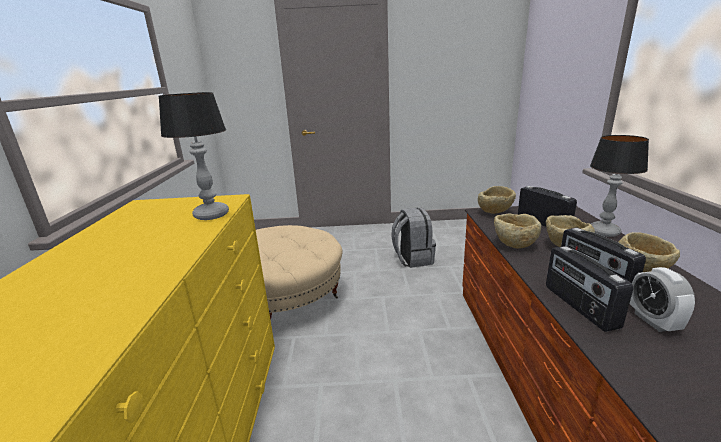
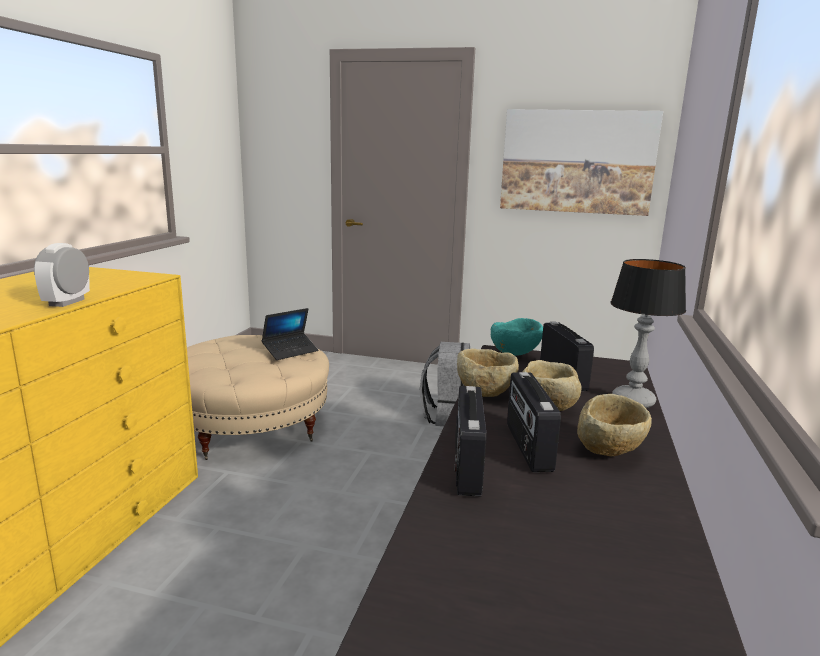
camera: 15 degrees right, 5 degrees down
table lamp [159,92,229,220] -> none
beige bowl [478,186,516,214] -> turquoise bowl [491,318,543,356]
alarm clock [629,267,695,332] -> alarm clock moved to [34,243,90,307]
none -> laptop [262,308,318,360]
none -> picture [500,109,663,216]

